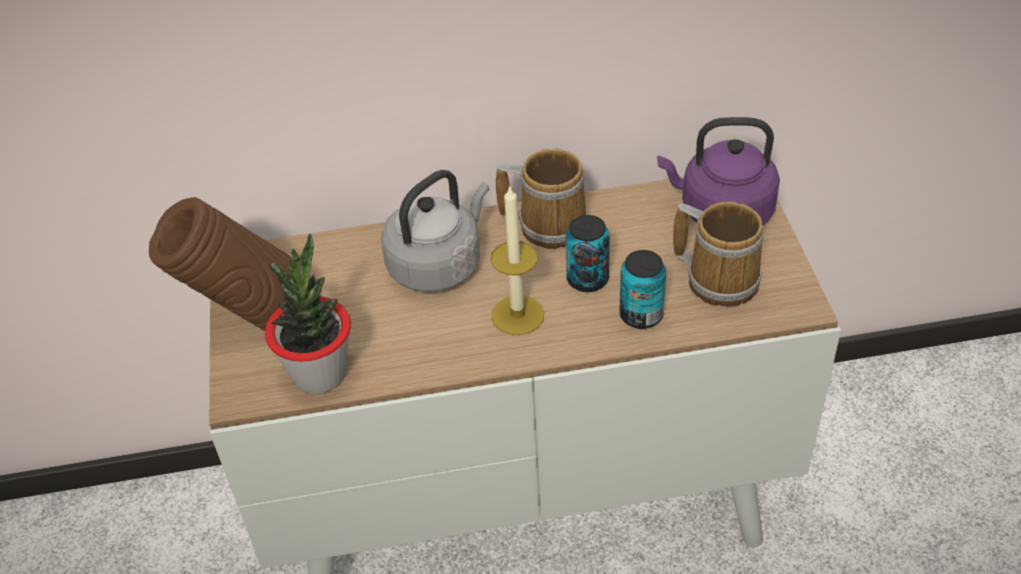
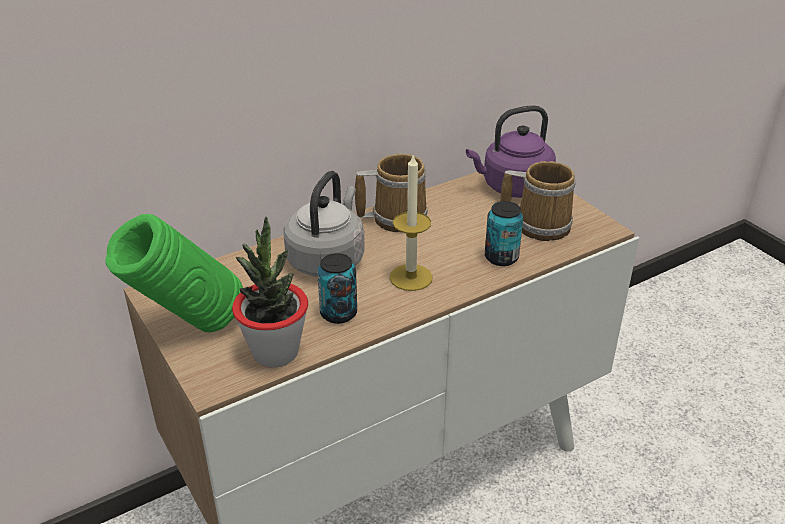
camera: 25 degrees left, 10 degrees down
brown vase [149,197,292,331] -> green vase [105,214,243,332]
can [566,215,610,292] -> can moved to [317,253,357,324]

